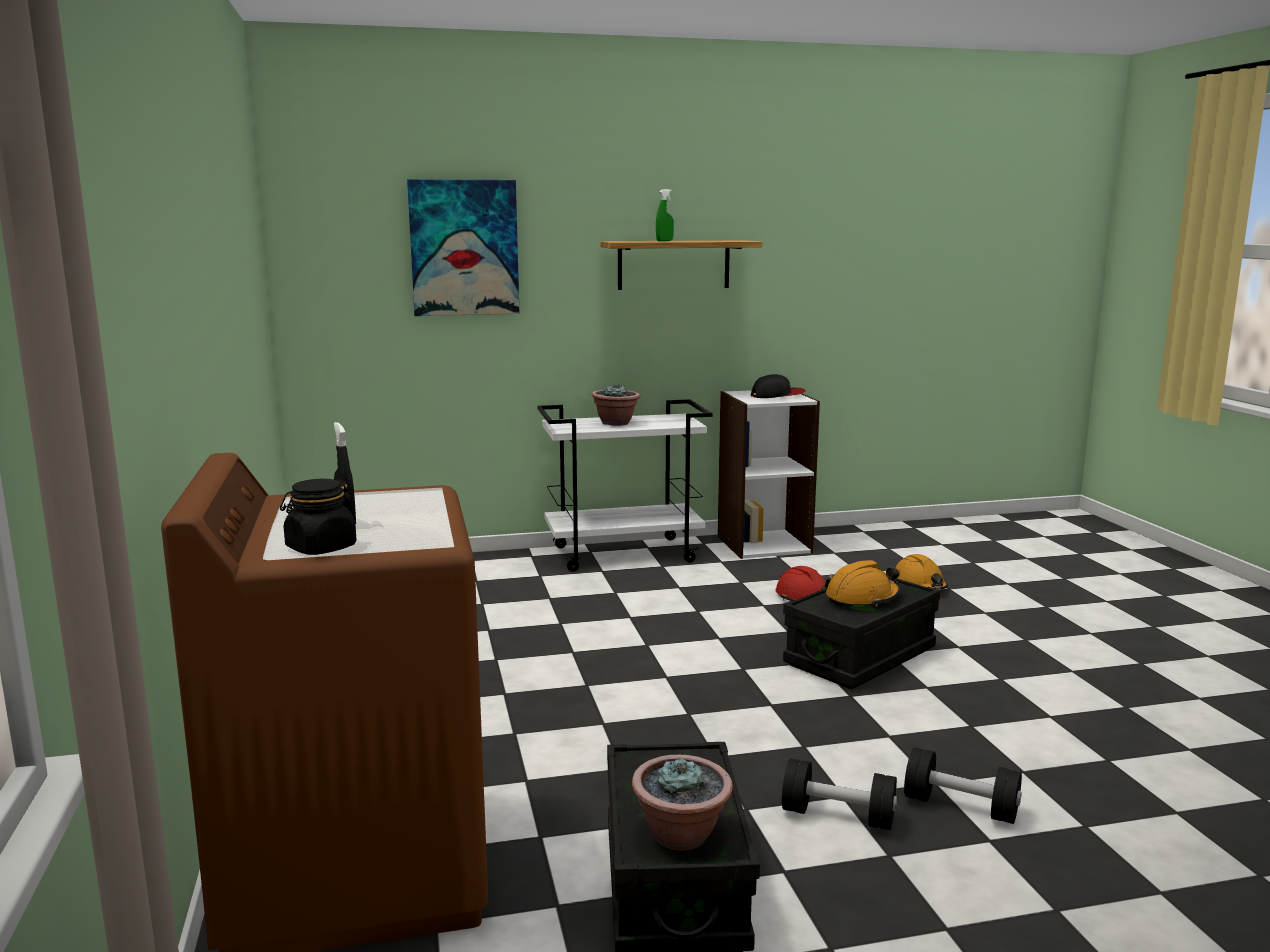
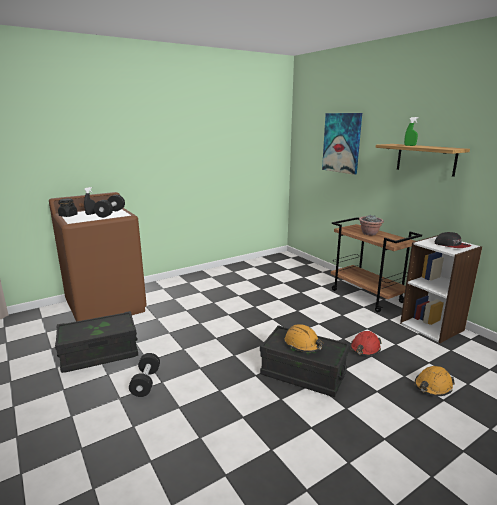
camera: 70 degrees right, 5 degrees up
white cart [537,399,713,572] -> brown cart [331,217,422,312]
potted plant [632,755,733,851] -> none
black dumbbell [904,747,1022,824] -> black dumbbell moved to [94,195,125,218]

